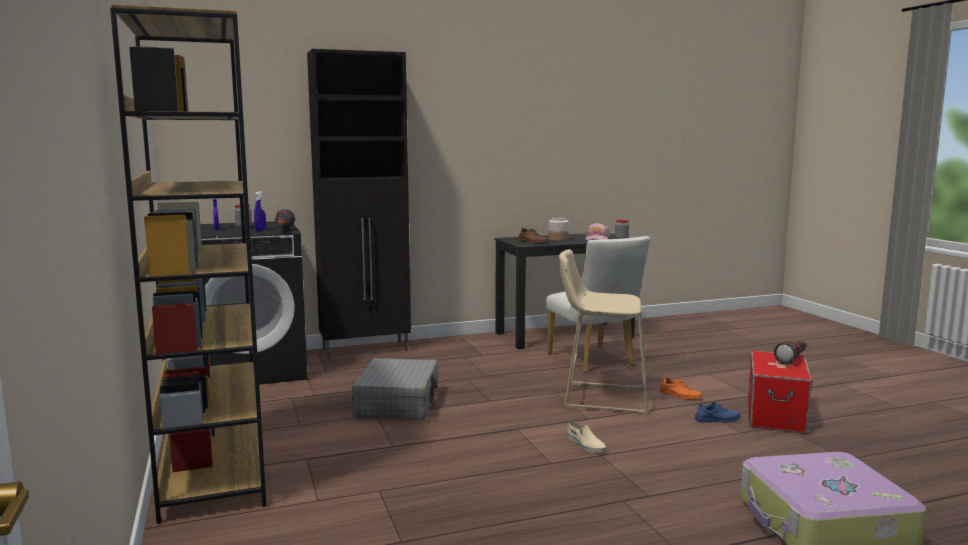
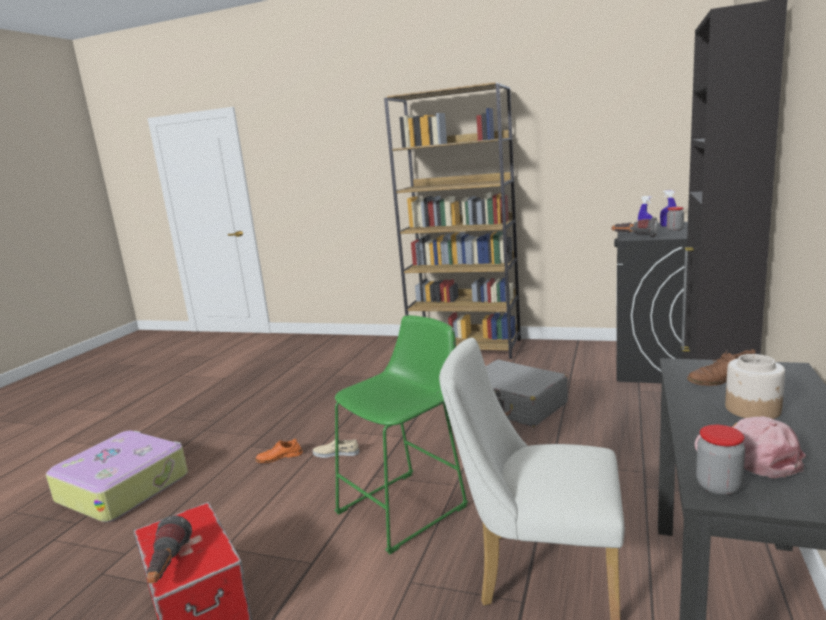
camera: 130 degrees right, 5 degrees up
beige stool [559,249,649,414] -> green stool [335,315,468,554]
orange shoe [659,376,702,399] -> orange shoe moved to [256,439,303,463]
blue shoe [695,402,740,423] -> none

